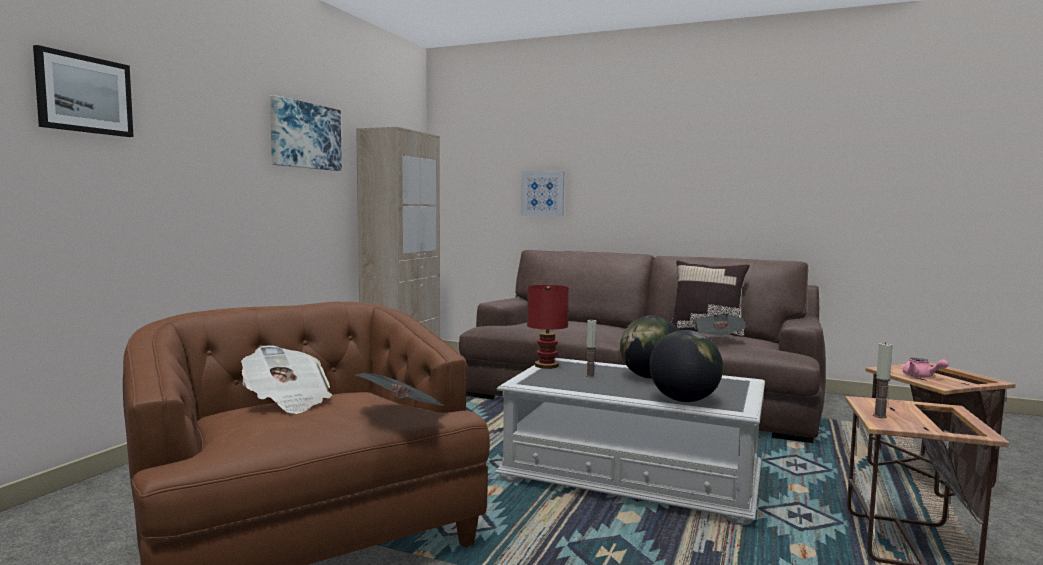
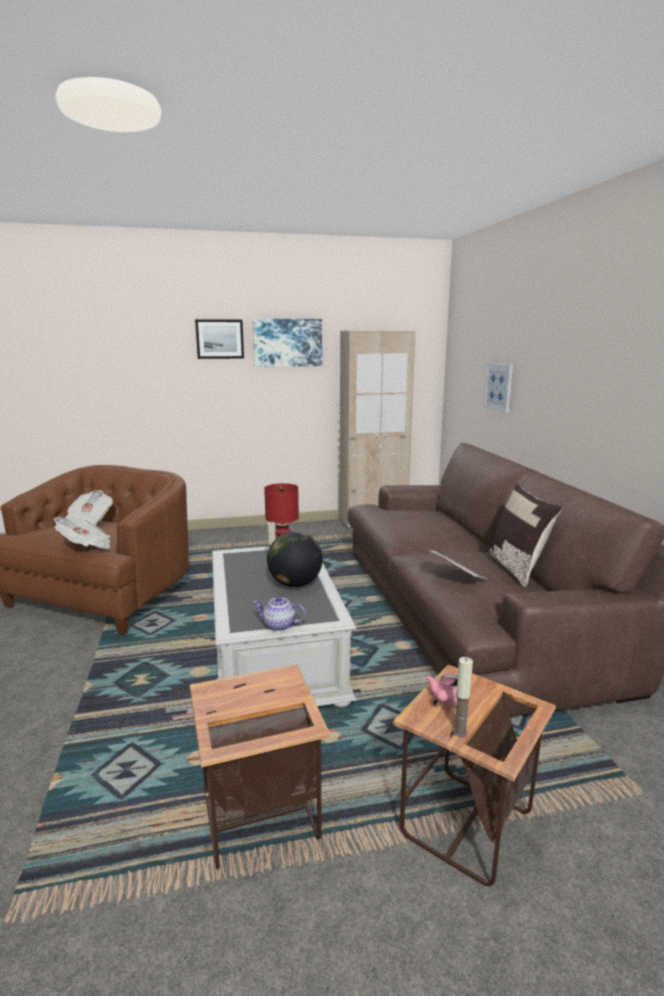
camera: 55 degrees right, 10 degrees up
picture [33,45,134,137] -> picture moved to [195,319,244,359]
globe [649,330,723,402] -> none
candle [873,342,892,418] -> candle moved to [453,657,473,737]
none -> teapot [253,596,306,631]

